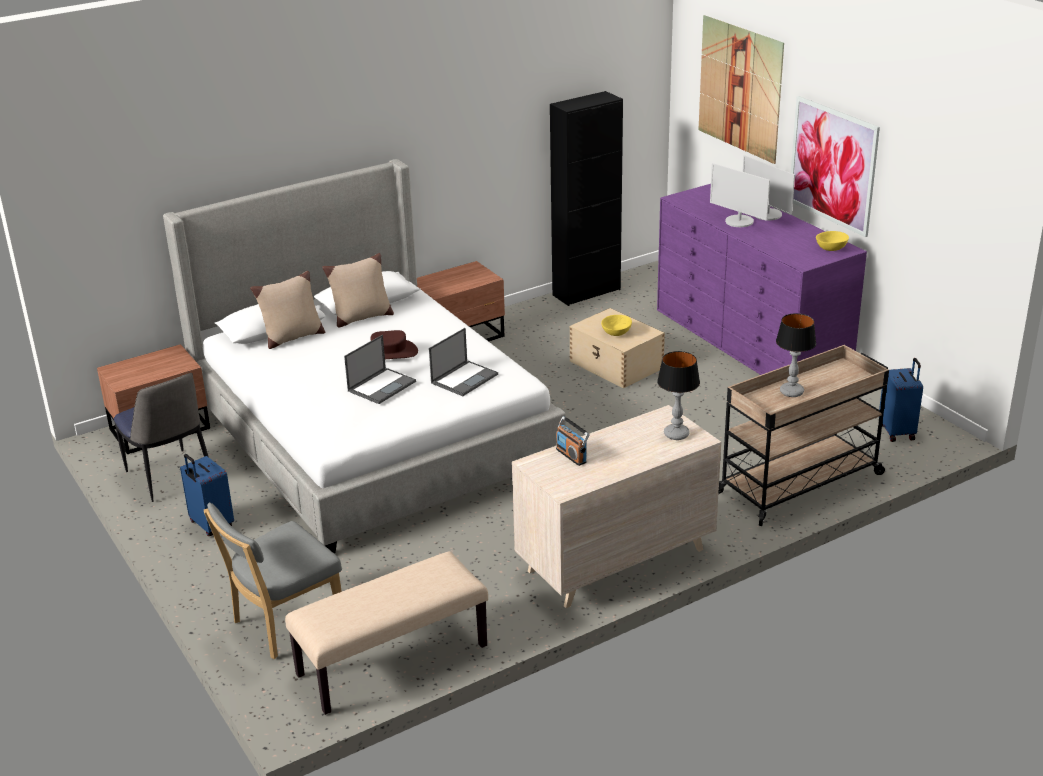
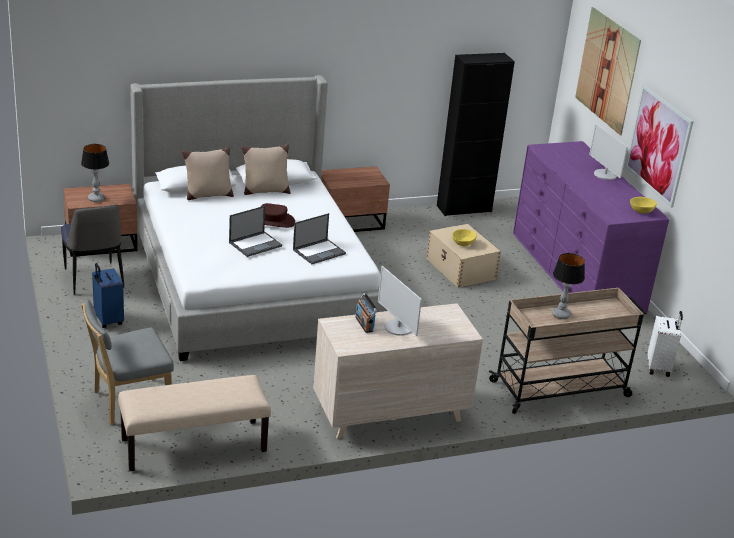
camera: 10 degrees right, 0 degrees up
table lamp [657,351,700,440] -> table lamp moved to [81,144,109,202]
monitor [710,163,770,227] -> monitor moved to [378,266,422,336]
blue suitcase [879,358,923,442] -> white suitcase [647,311,683,377]

